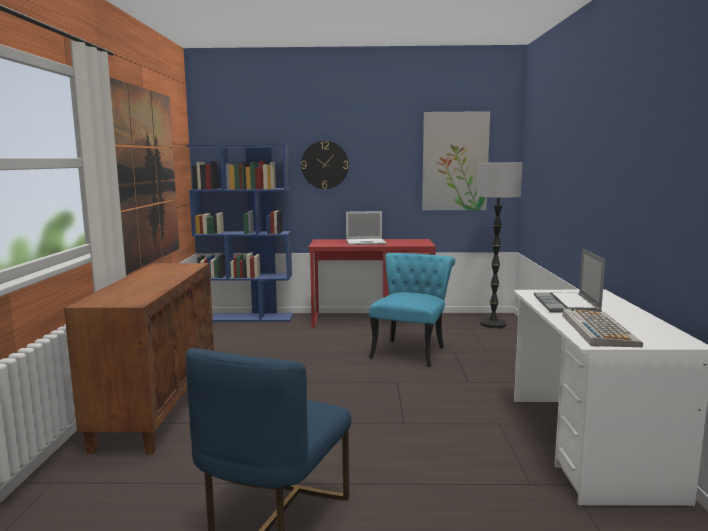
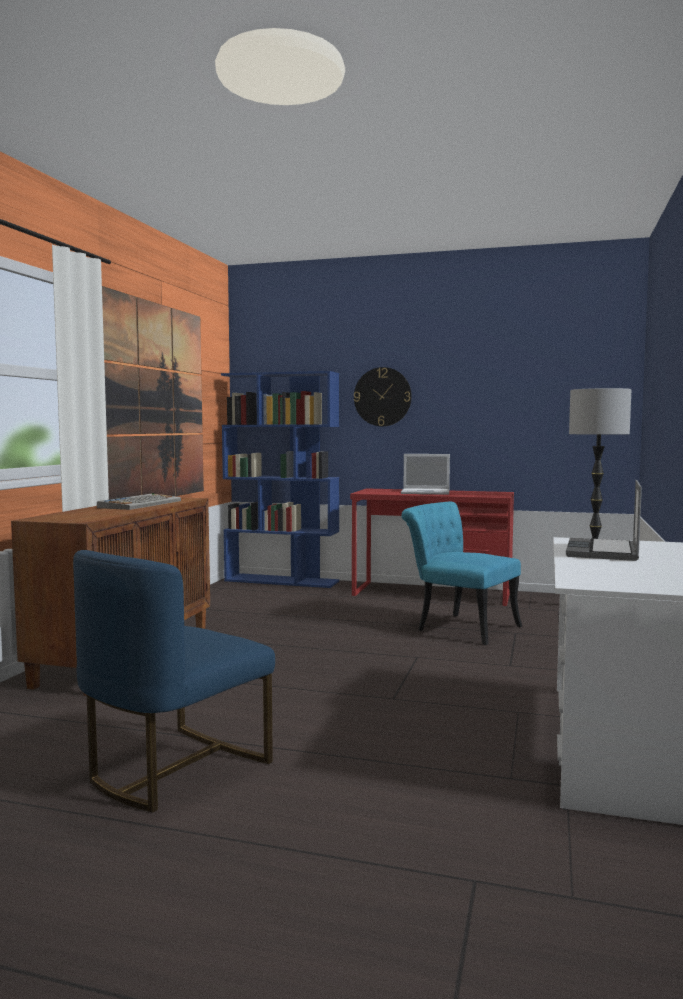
camera: 15 degrees right, 5 degrees down
turquoise chair [369,253,456,367] -> turquoise chair turned 90 degrees counterclockwise [401,502,522,645]
picture [422,111,490,210] -> none
keyboard [562,309,643,347] -> keyboard moved to [97,493,181,510]

